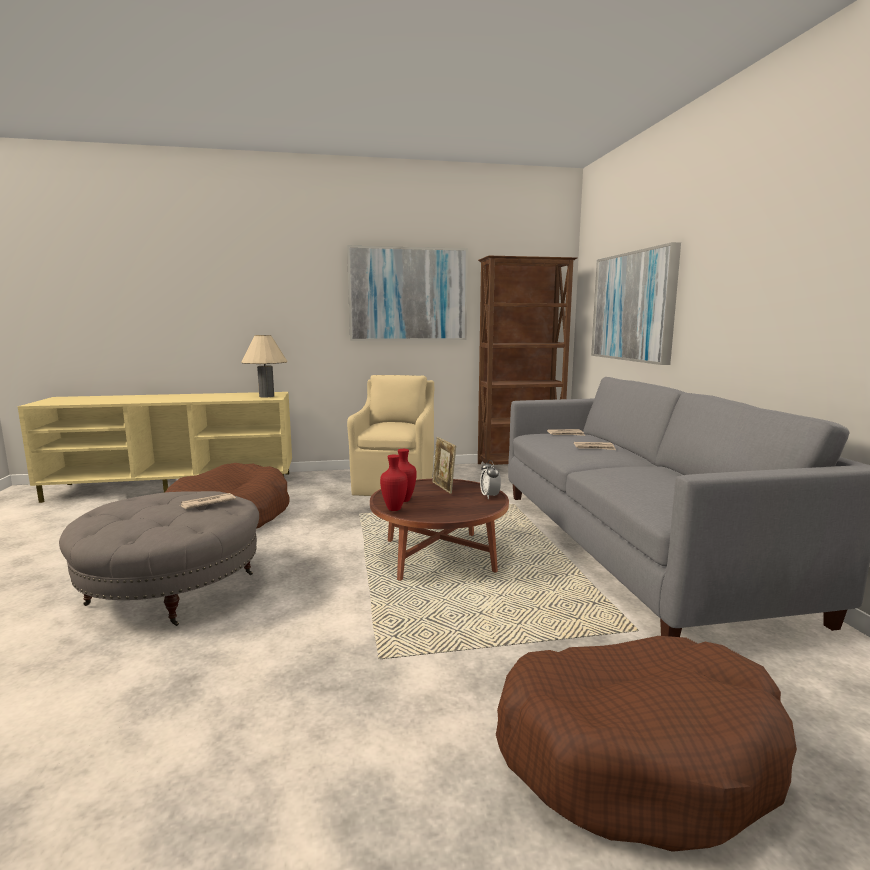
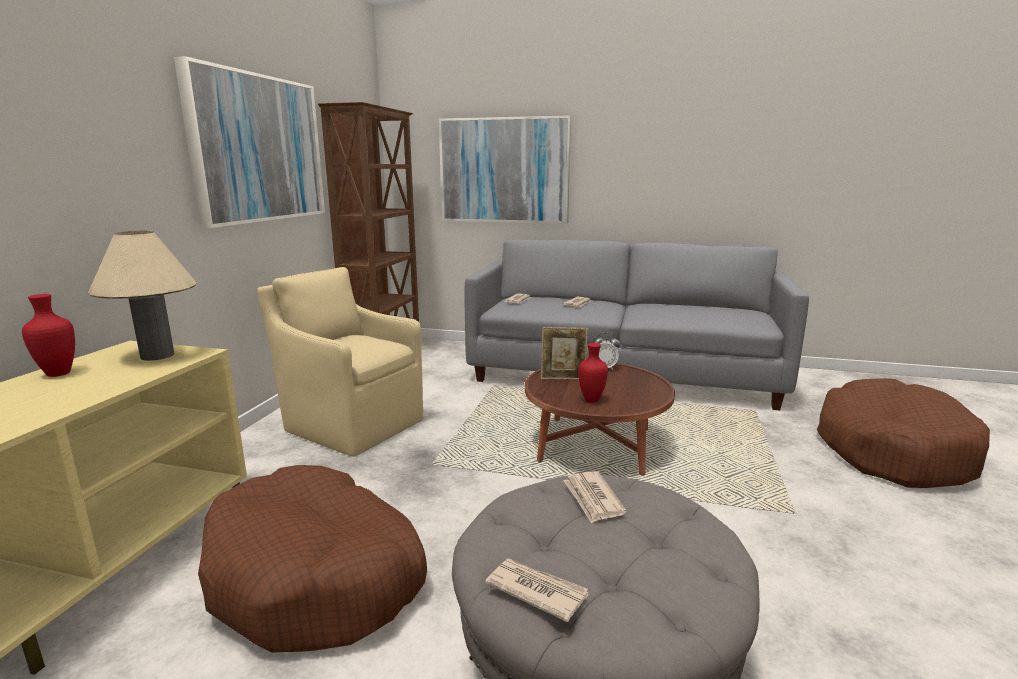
camera: 65 degrees left, 5 degrees up
red vase [380,455,408,511] -> red vase moved to [22,294,75,377]
none -> newspaper [485,559,589,622]

